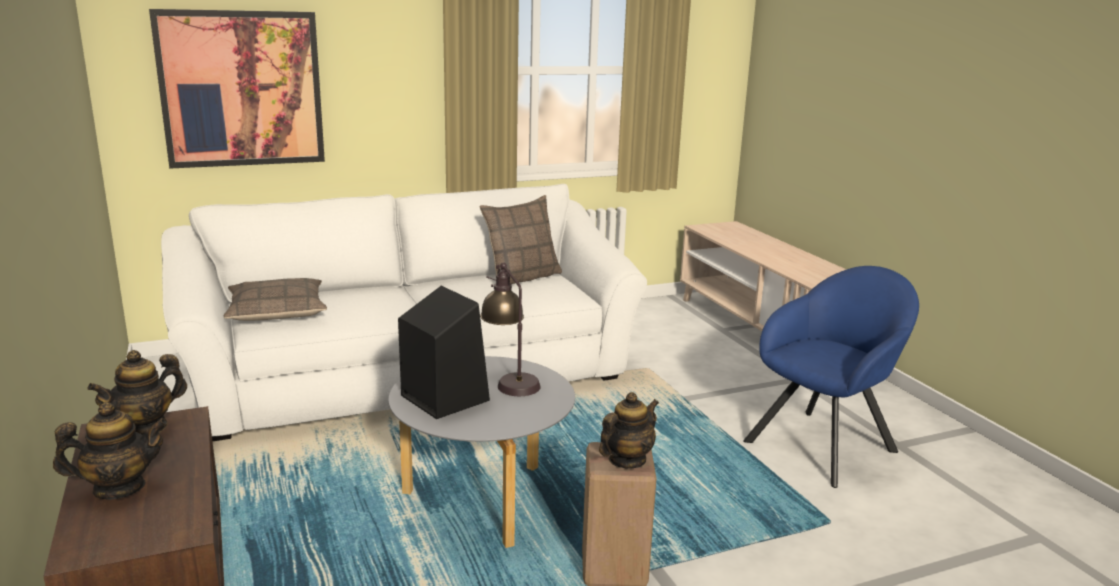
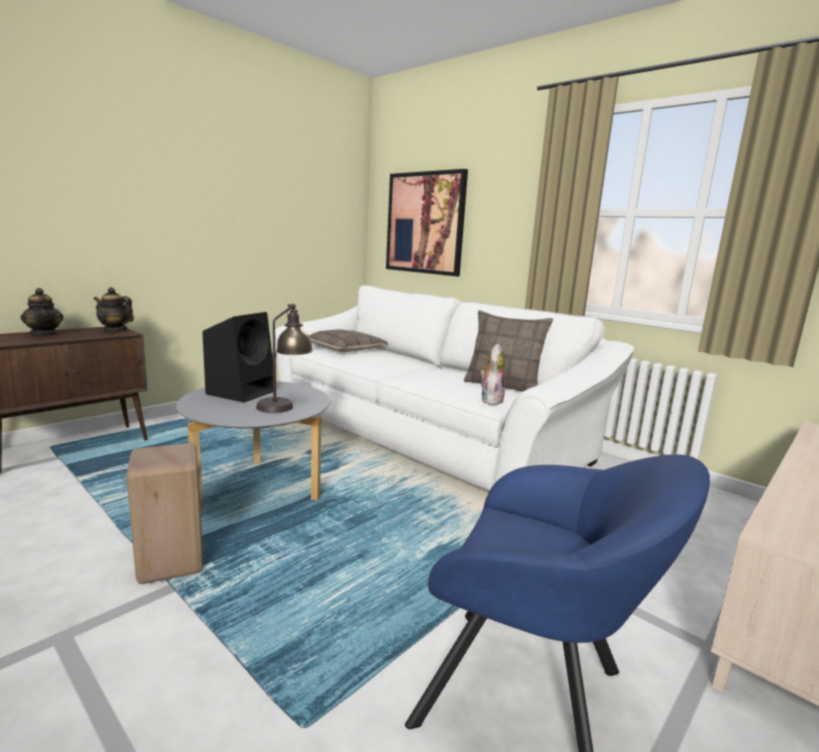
camera: 65 degrees right, 5 degrees down
teapot [599,392,659,468] -> none
none -> plush toy [480,344,505,405]

